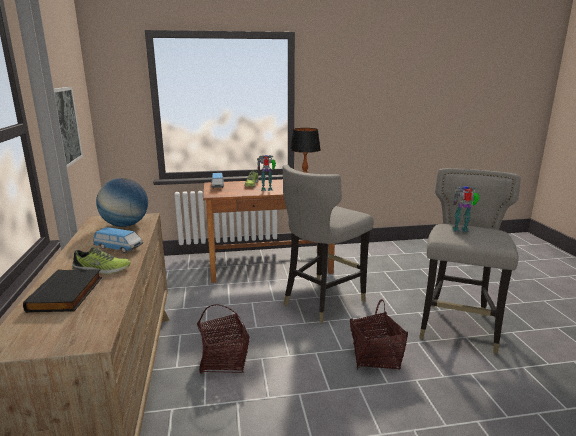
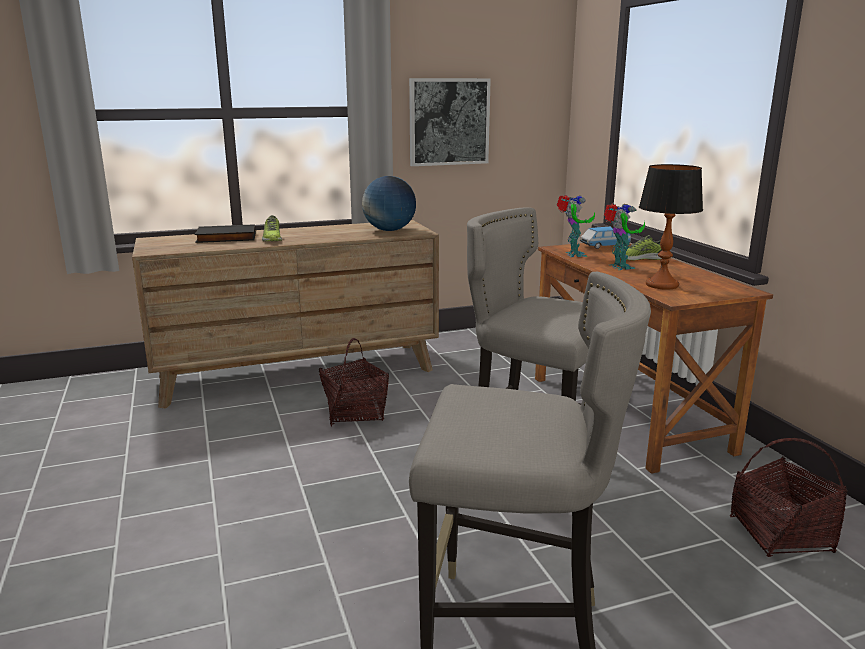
camera: 80 degrees right, 0 degrees up
toy car [93,227,143,253] -> none
basket [350,299,408,370] -> basket moved to [730,438,848,557]
toy robot [452,186,480,233] -> toy robot moved to [557,195,595,257]

